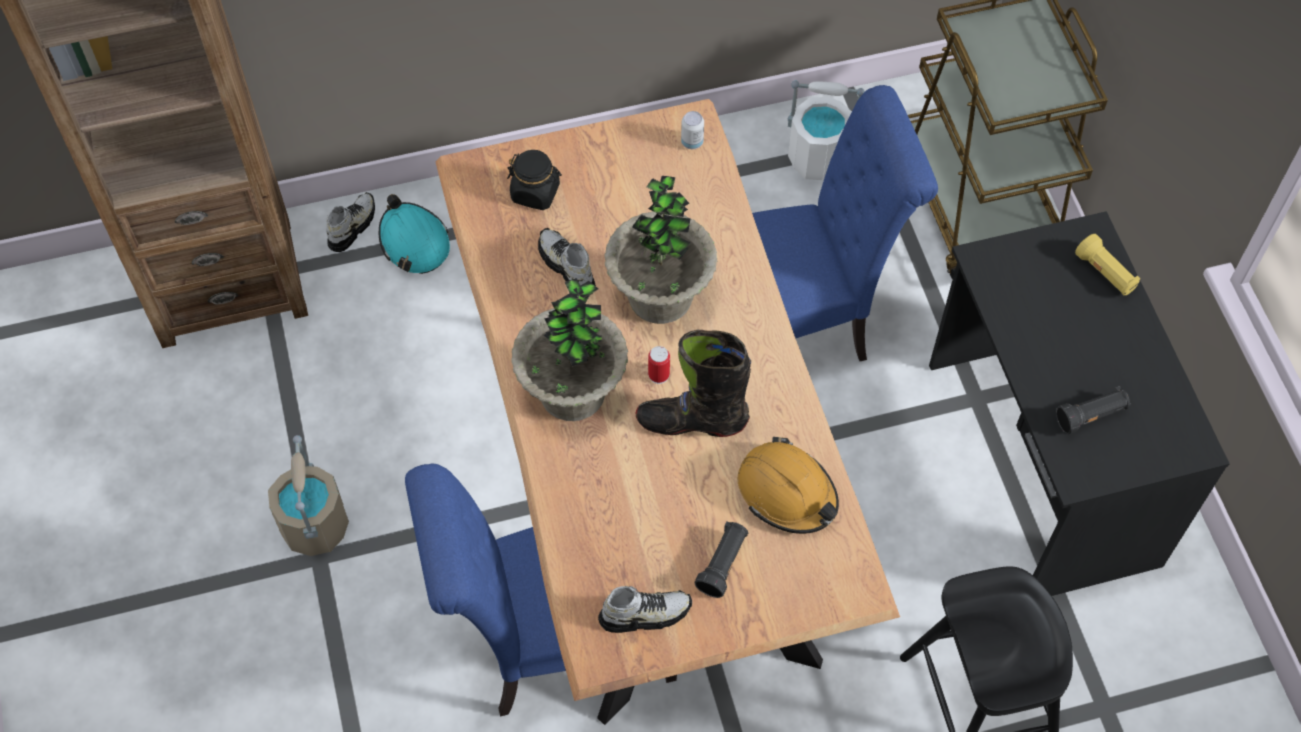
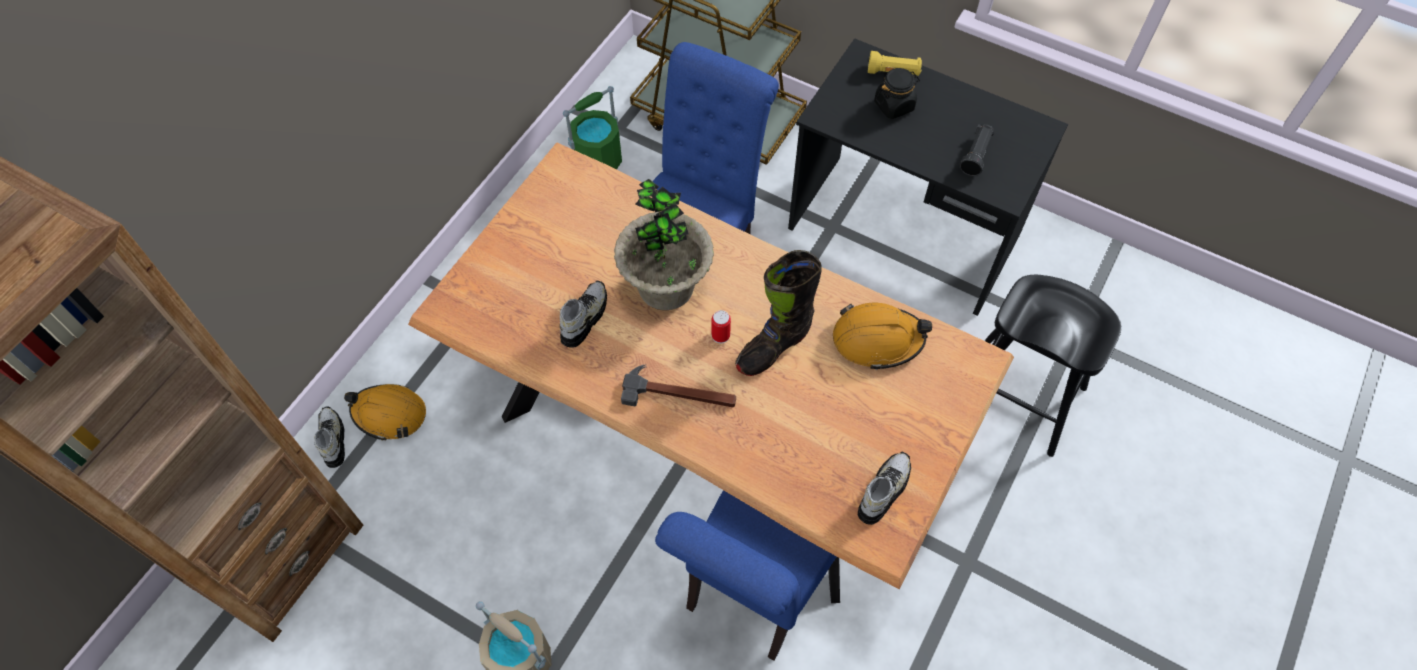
camera: 45 degrees left, 0 degrees up
turquoise hard hat [379,194,450,274] -> orange hard hat [344,384,426,440]
black jar [507,150,562,210] -> black jar moved to [874,68,920,119]
potted plant [511,278,628,421] -> hammer [621,364,736,408]
shoe [538,228,596,295] -> shoe turned 105 degrees clockwise [560,281,607,348]
can [681,111,704,149] -> none
black flashlight [694,522,748,598] -> none
white bucket [788,80,865,180] -> green bucket [563,86,622,170]

